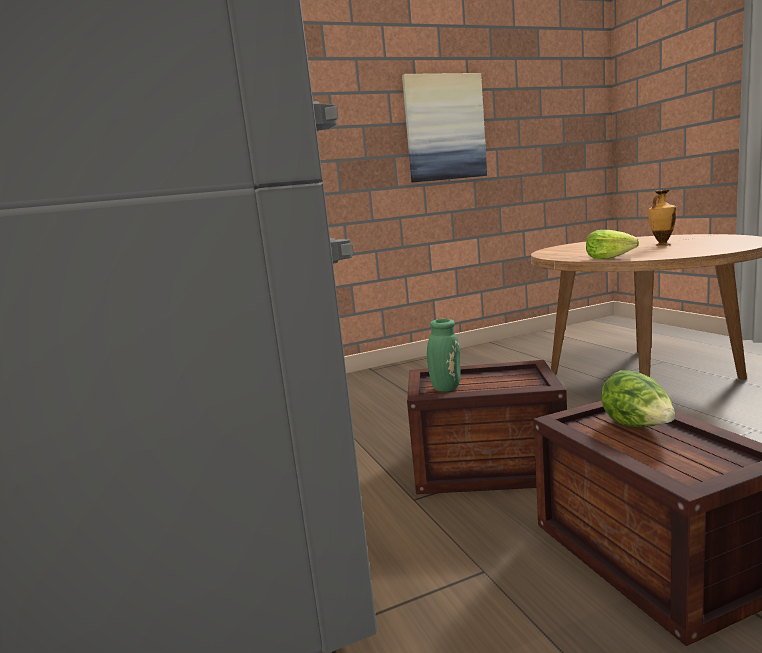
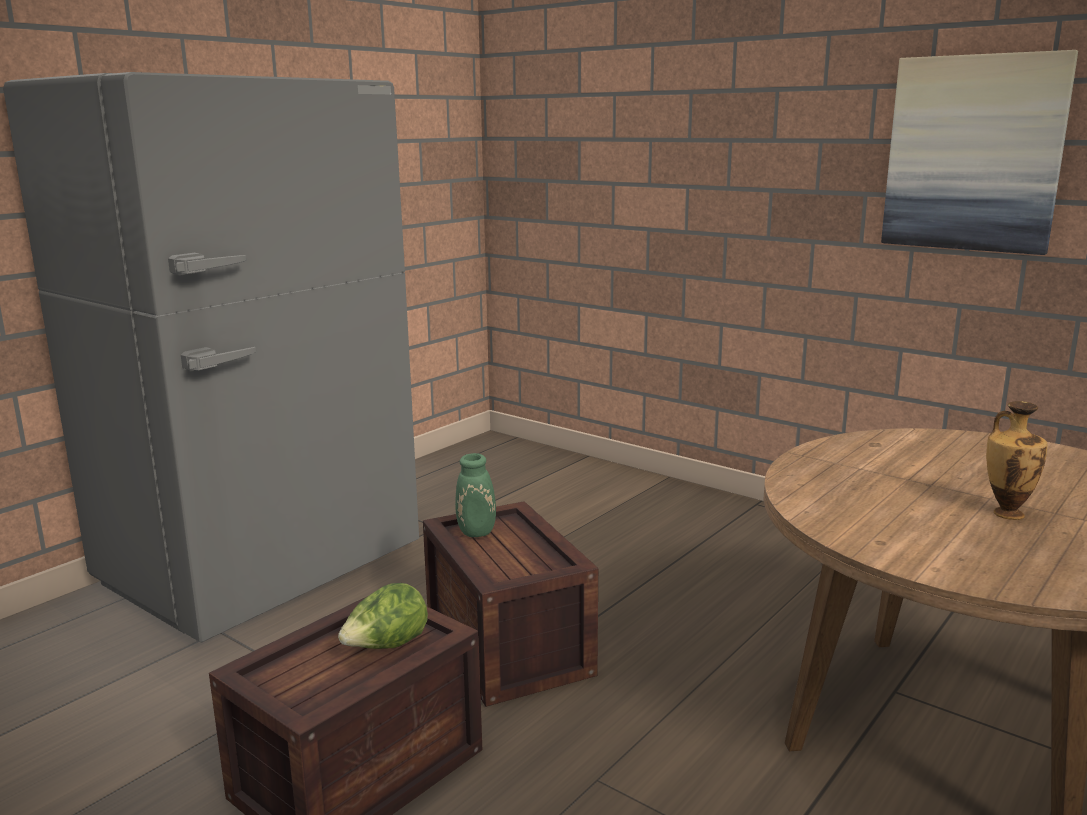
camera: 60 degrees right, 5 degrees up
lettuce [586,230,639,259] -> none

